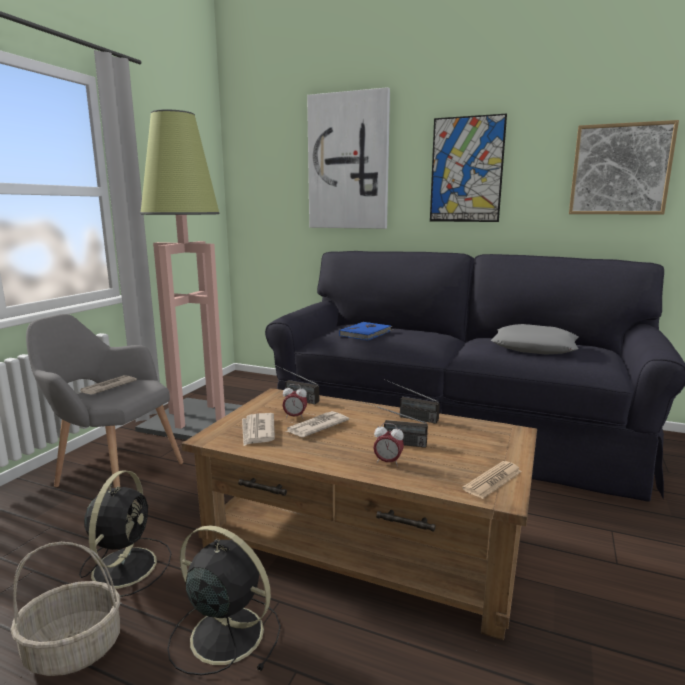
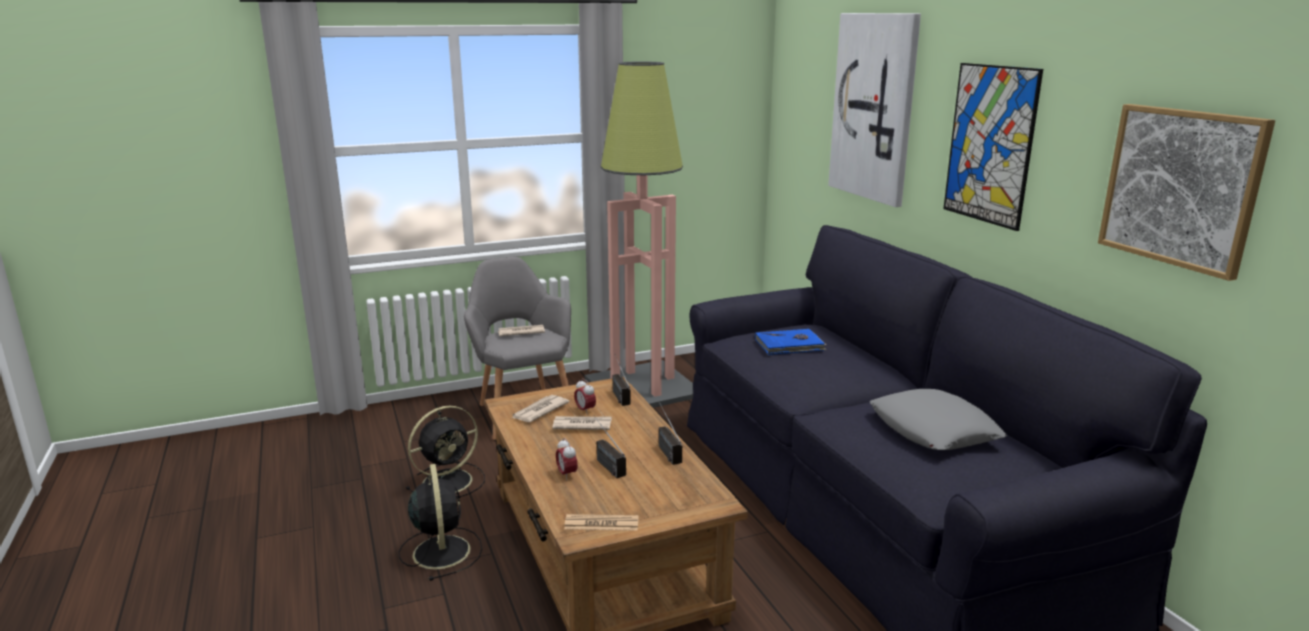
camera: 45 degrees right, 5 degrees up
basket [10,542,120,676] -> none

